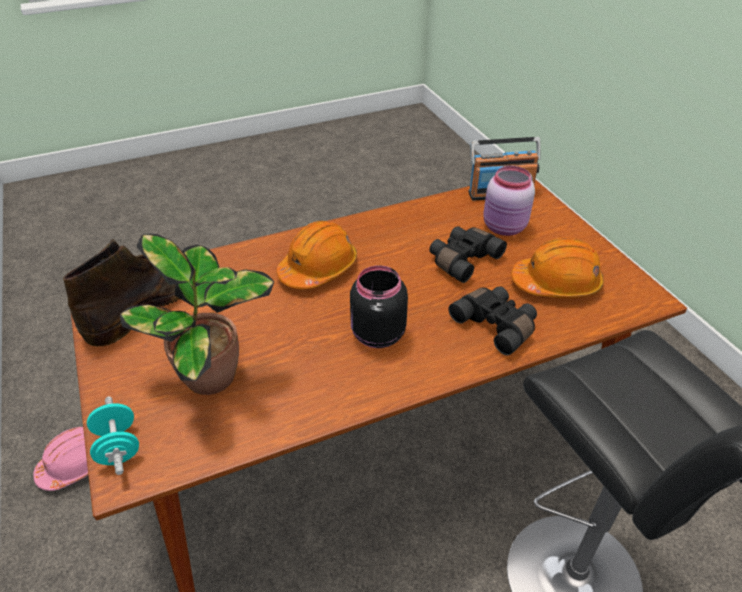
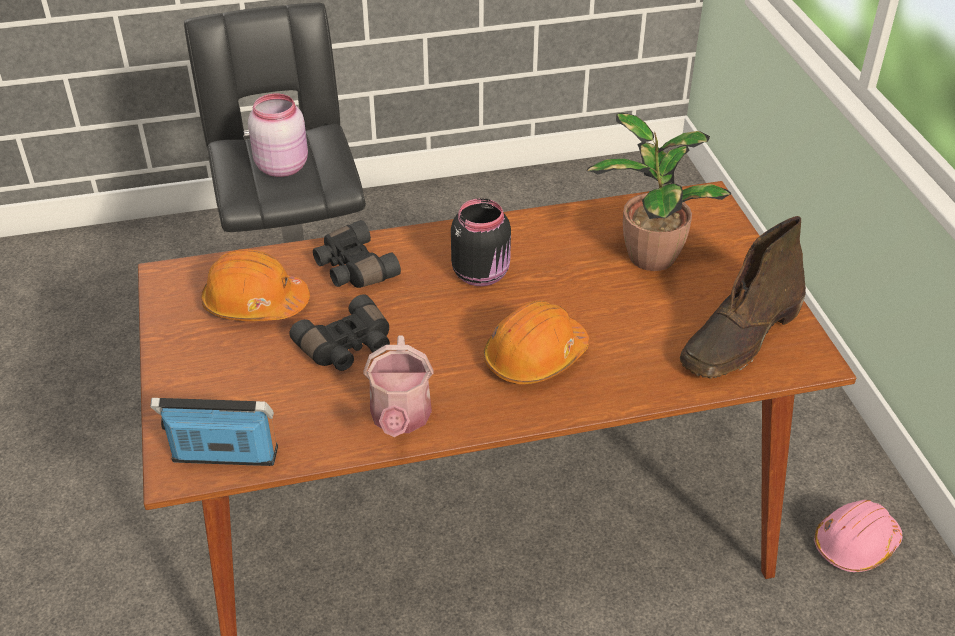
camera: 170 degrees left, 0 degrees up
turquoise dumbbell [87,397,139,475] -> none
pink jar [483,166,535,236] -> pink jar moved to [248,94,308,177]
none -> watering can [363,336,434,437]

